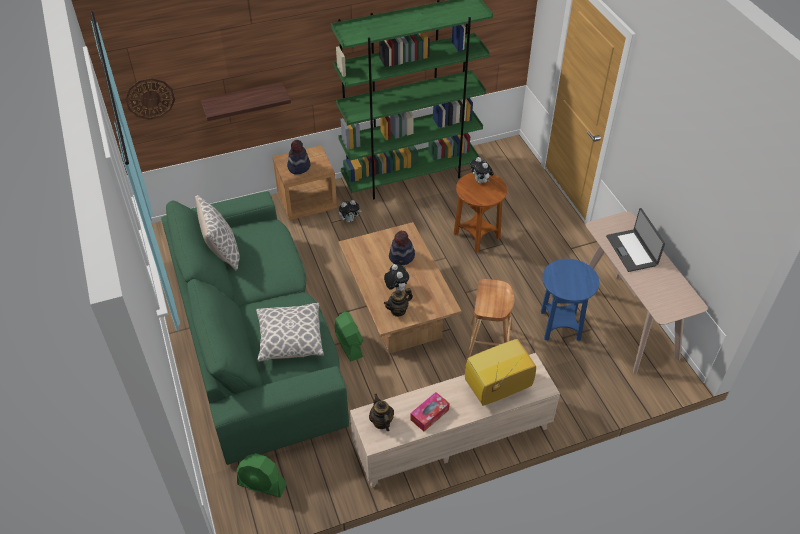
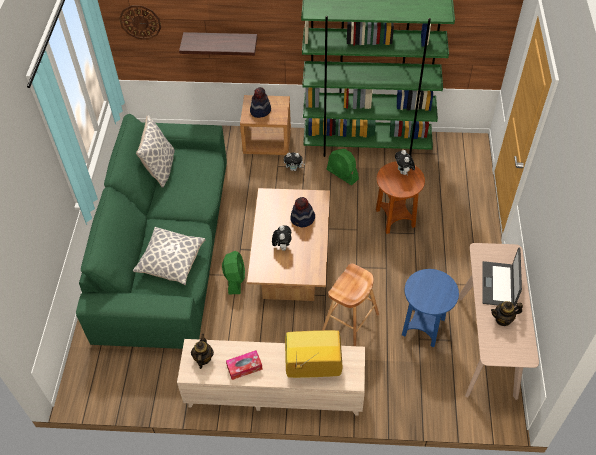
camera: 25 degrees right, 5 degrees up
green fan [237,453,286,498] -> green fan moved to [327,149,359,185]
teapot [384,288,413,317] -> teapot moved to [491,301,523,326]

